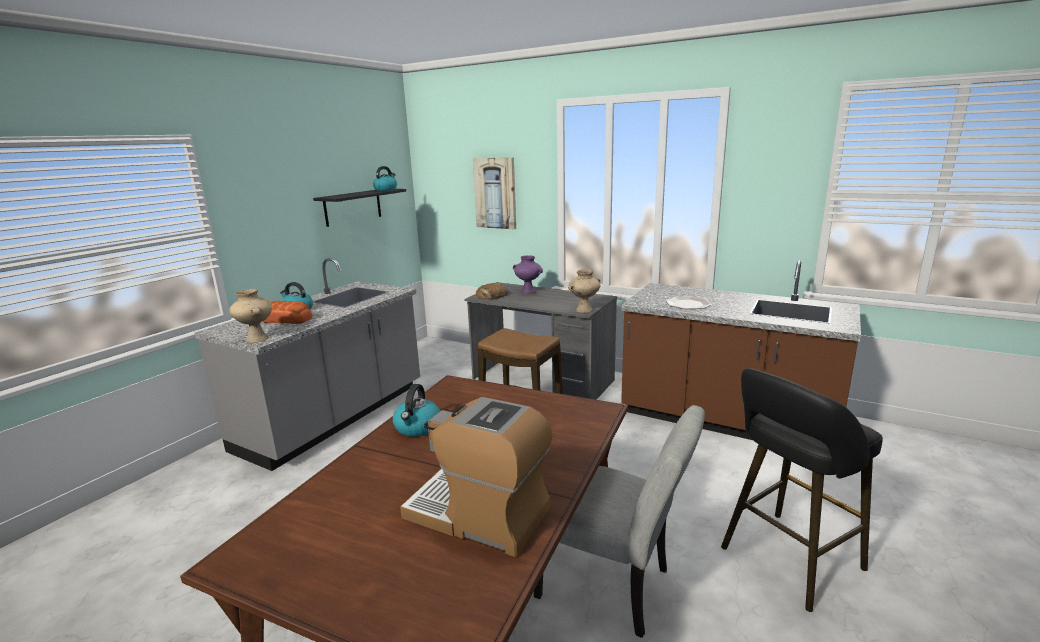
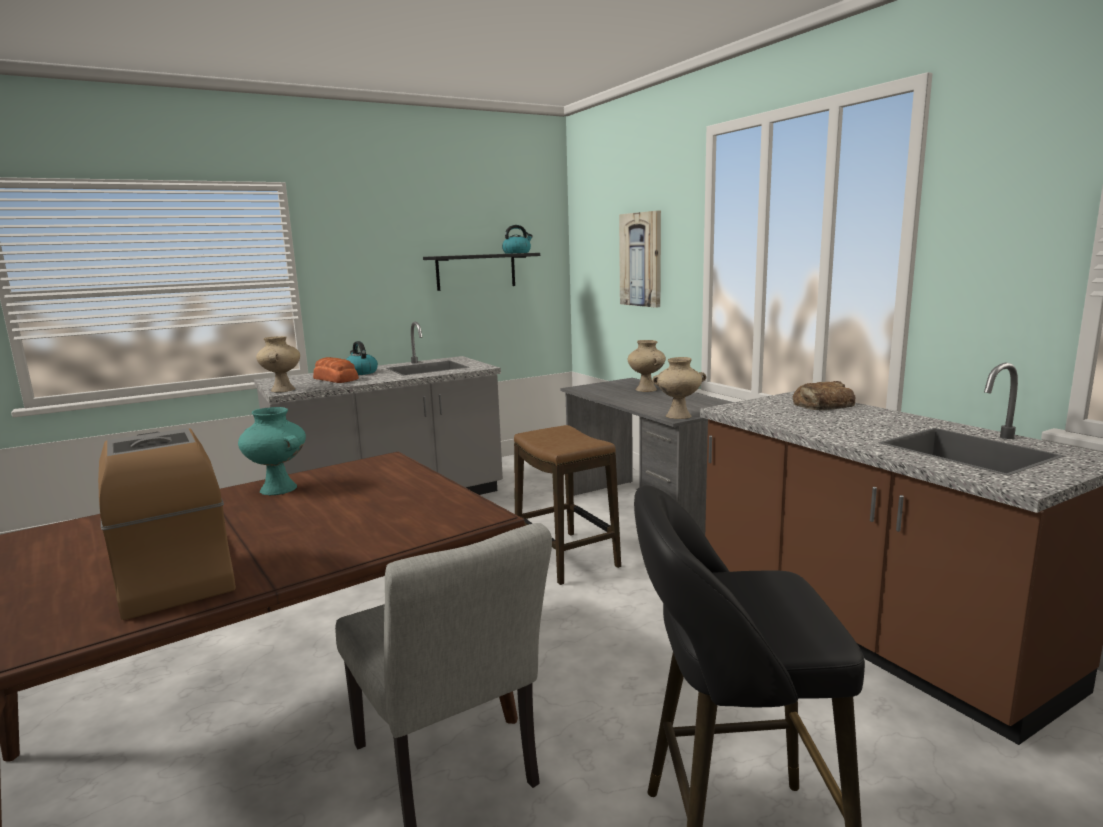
camera: 30 degrees right, 5 degrees down
kettle [393,384,440,437] -> turquoise vase [238,407,306,495]
bread [476,282,508,300] -> bread moved to [793,381,856,410]
purple vase [513,255,543,294] -> beige vase [627,340,666,392]
plate [666,296,711,309] -> none

